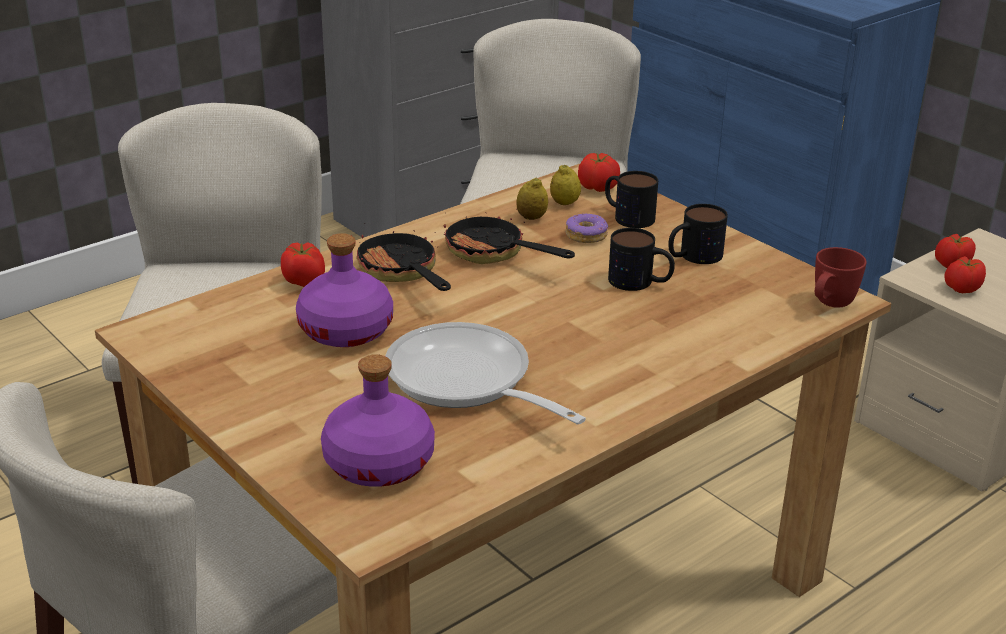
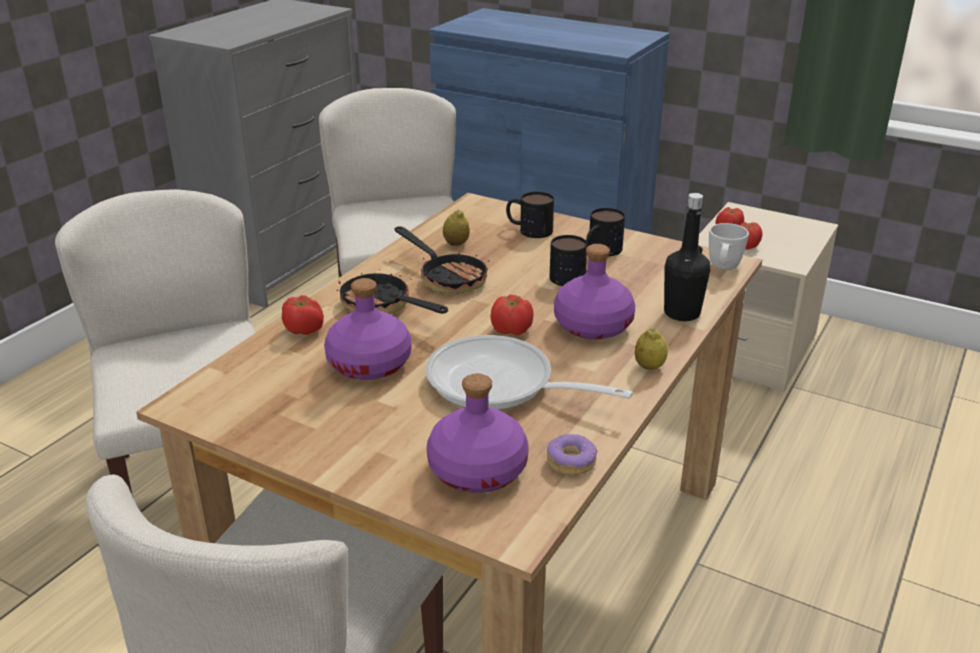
camera: 20 degrees left, 0 degrees up
frying pan [444,209,575,264] -> frying pan turned 150 degrees counterclockwise [395,226,489,294]
lemon [550,165,581,205] -> lemon moved to [635,328,668,370]
donut [565,213,608,243] -> donut moved to [547,434,598,475]
tomato [578,153,620,192] -> tomato moved to [490,295,534,335]
red mug [815,247,867,308] -> white mug [709,223,749,270]
none -> purple bottle [554,244,635,339]
none -> black bottle [664,193,710,321]

